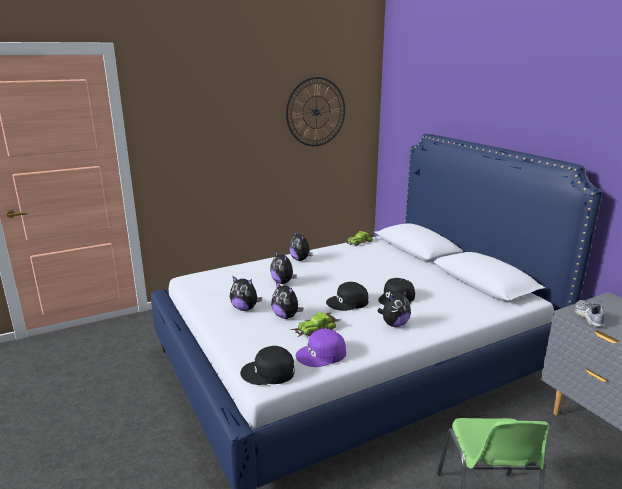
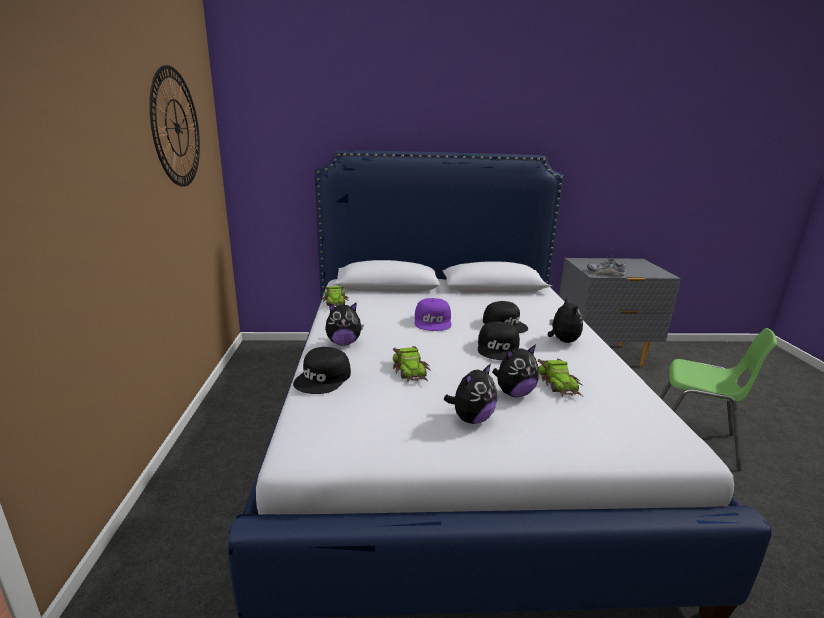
camera: 65 degrees left, 0 degrees up
black cap [240,346,294,385] -> black cap moved to [293,347,351,394]
plush toy [270,251,297,284] -> toy car [393,346,431,382]
purple cap [296,329,346,367] -> purple cap moved to [415,298,451,331]

